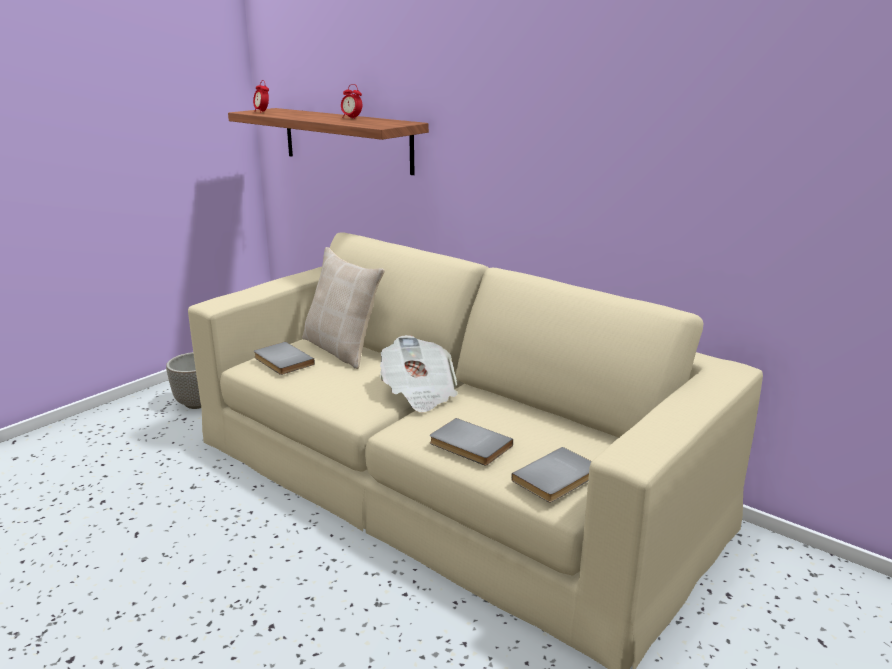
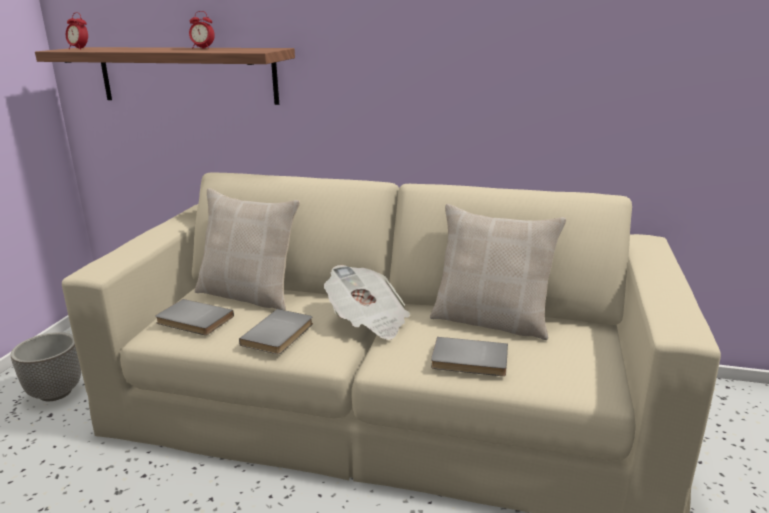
camera: 25 degrees left, 0 degrees up
grey book [511,447,592,502] -> grey book moved to [239,309,313,354]
none -> beige pillow [430,204,566,340]

